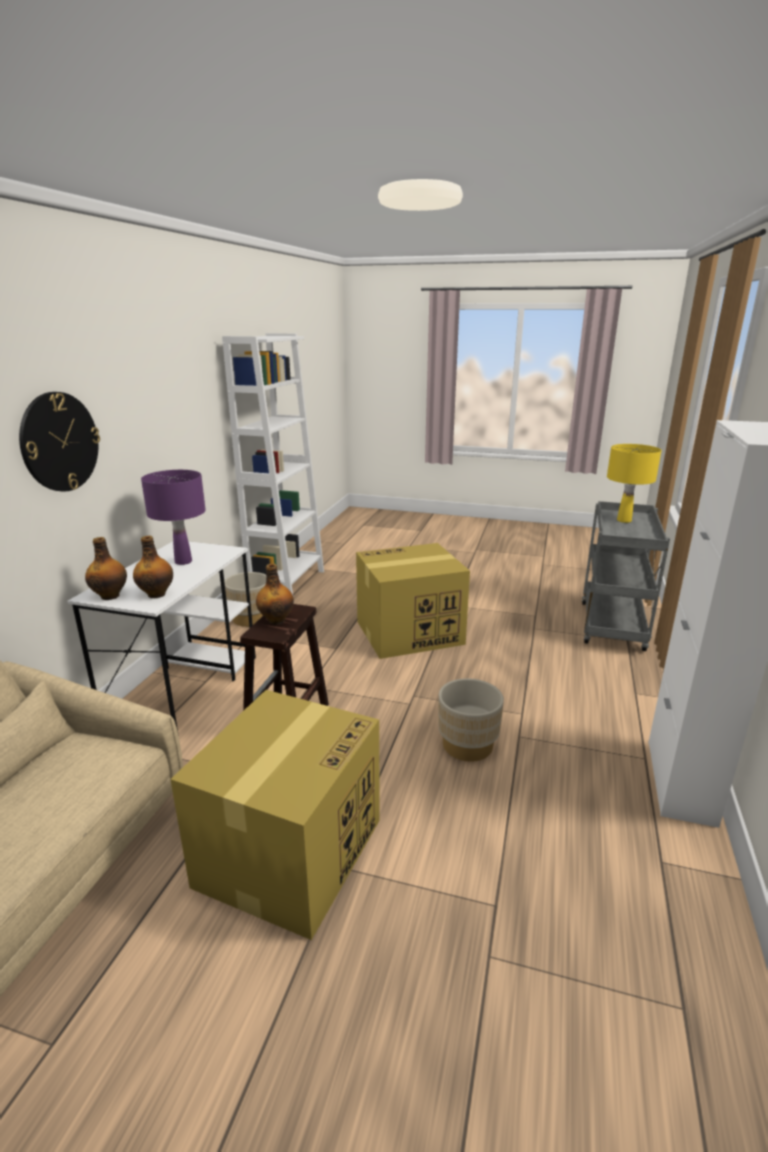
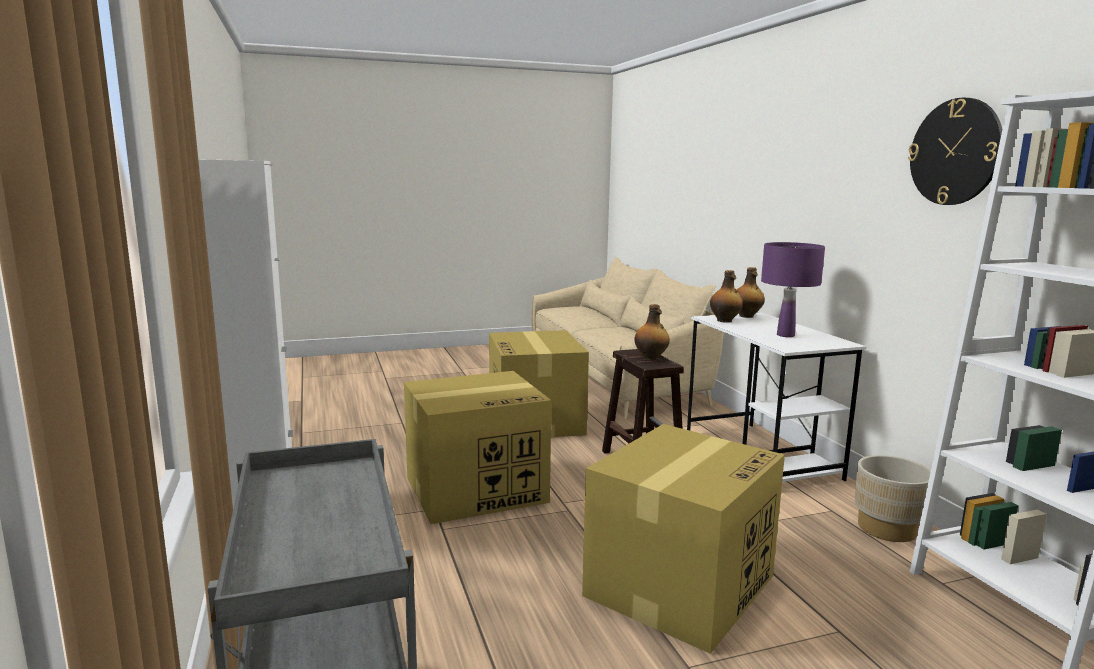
camera: 145 degrees right, 10 degrees down
wall clock [19,392,100,491] -> wall clock moved to [908,98,1002,205]
beige planter [438,678,504,762] -> cardboard box [404,371,551,524]
yellow table lamp [607,444,662,523] -> none

